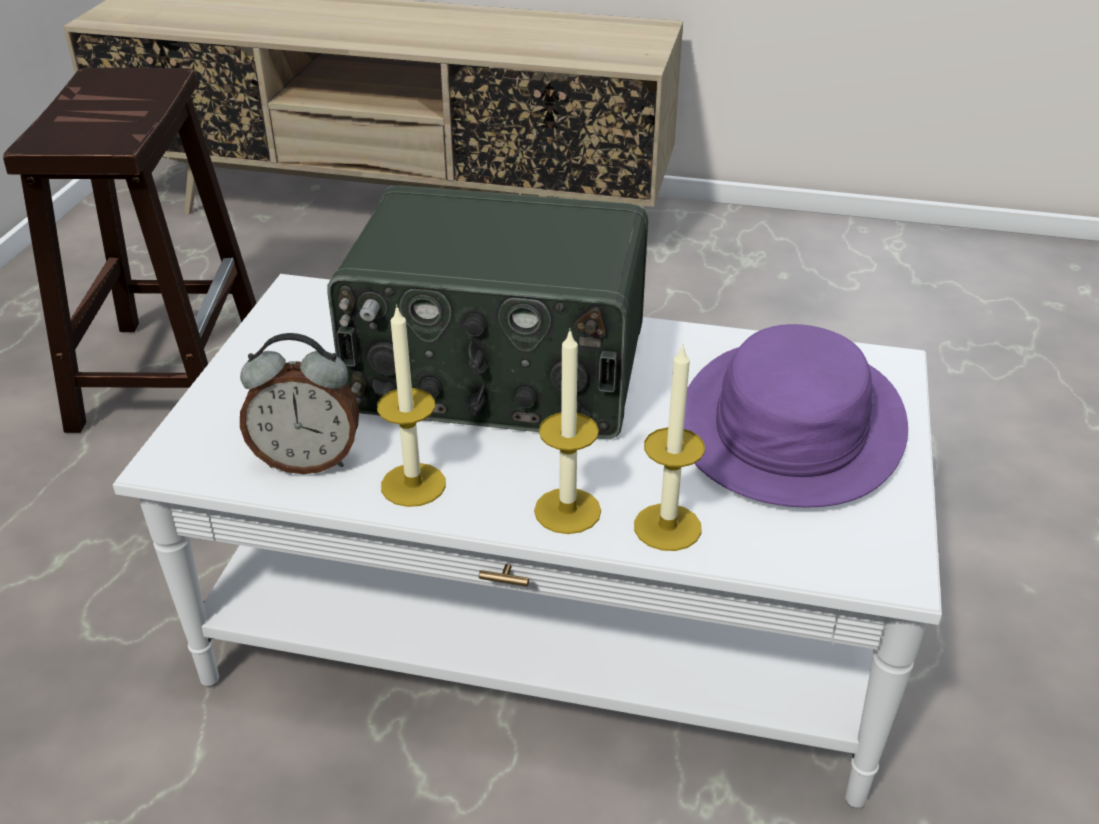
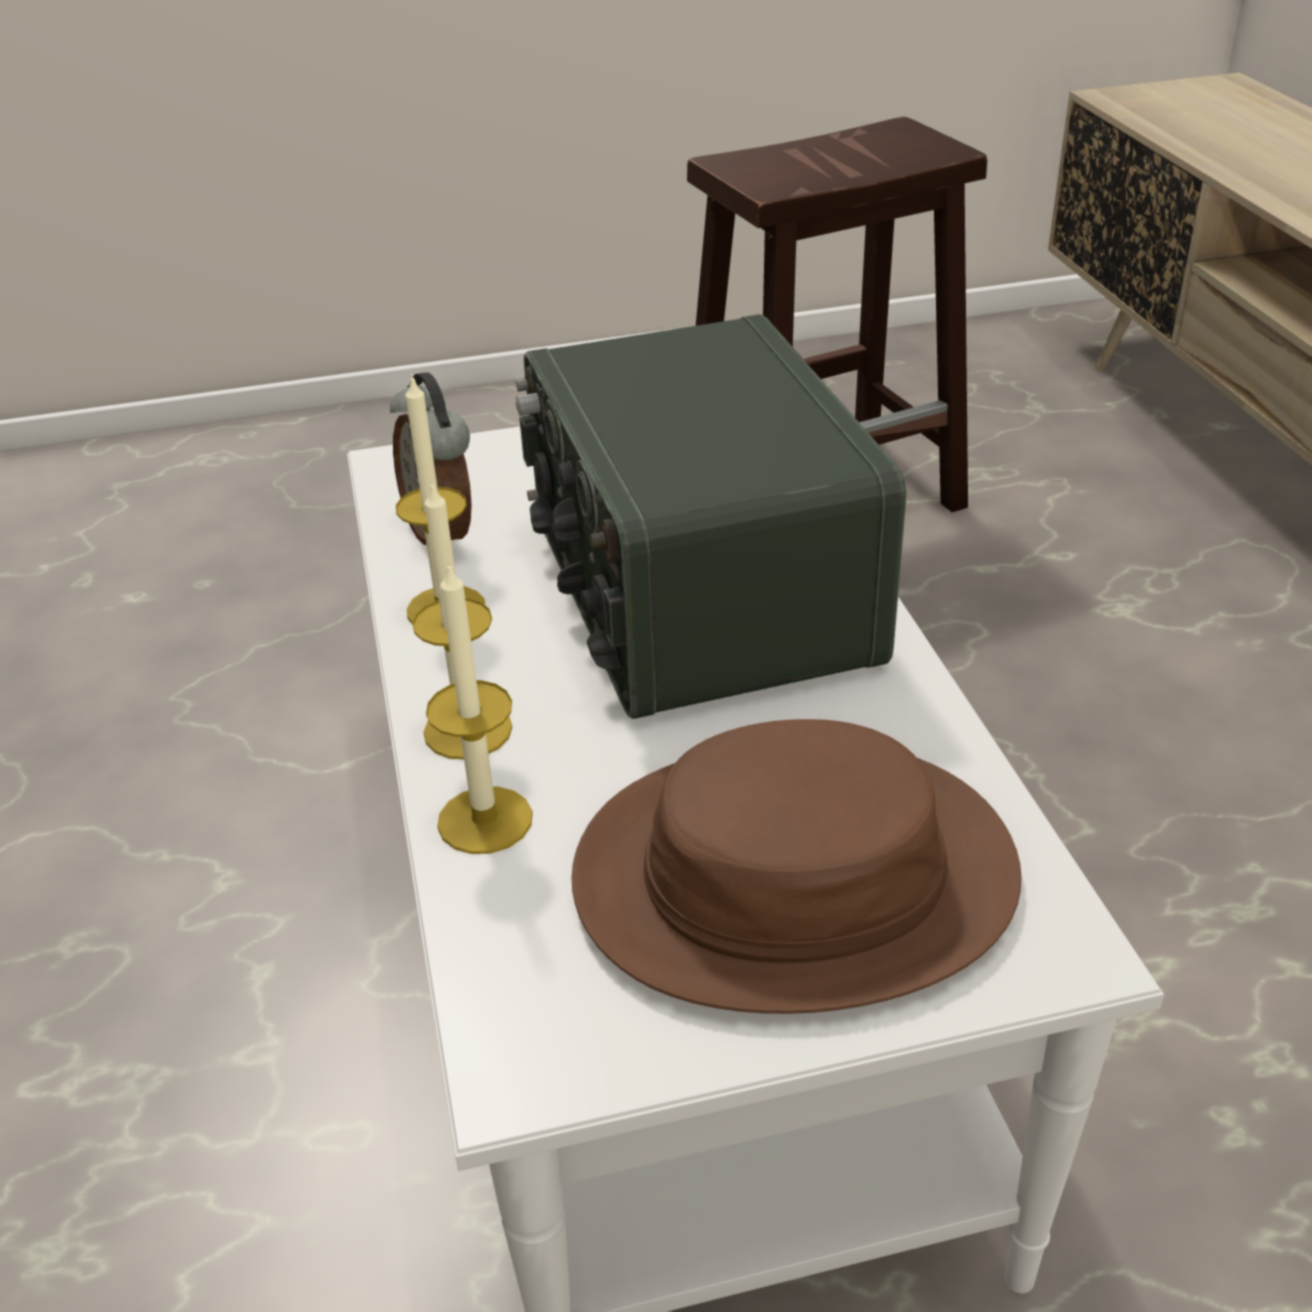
camera: 65 degrees right, 0 degrees up
purple hat [684,324,908,508] -> brown hat [572,719,1021,1014]

